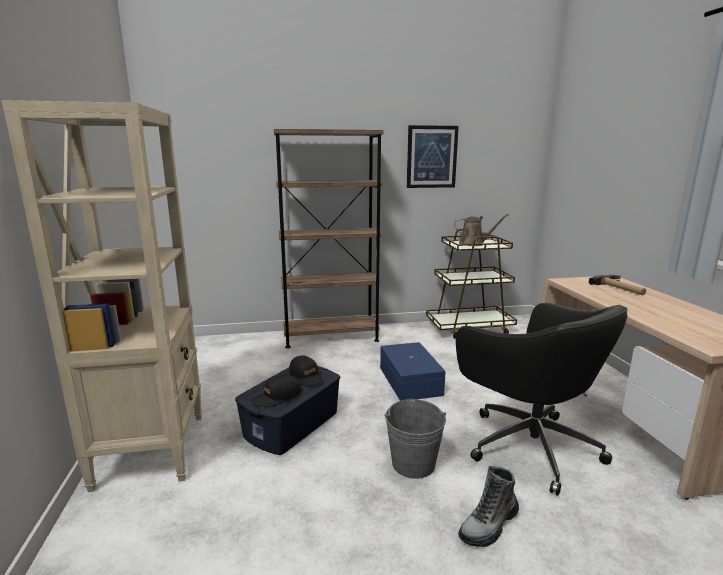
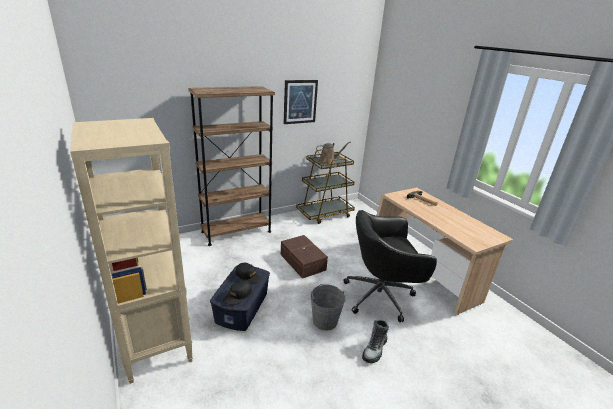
camera: 20 degrees left, 10 degrees up
blue storage box [380,342,446,401] -> brown storage box [281,235,328,279]
black office chair [456,303,627,496] -> black office chair turned 135 degrees clockwise [343,210,437,322]

